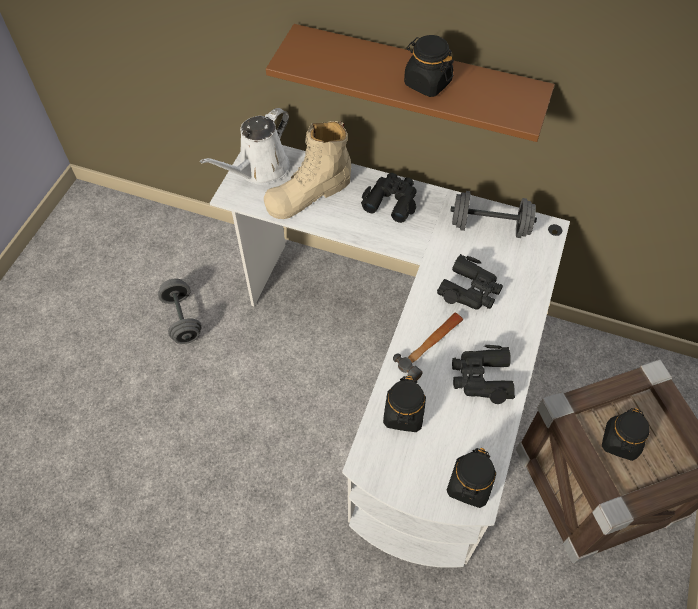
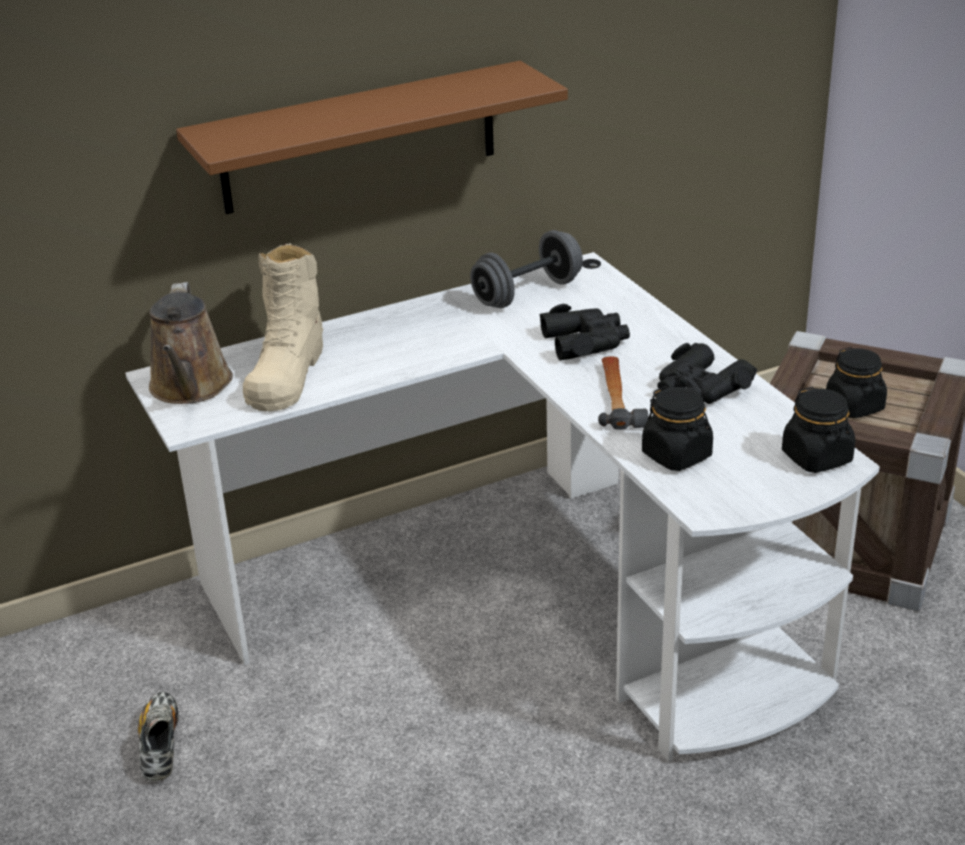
camera: 45 degrees left, 25 degrees down
grey dumbbell [158,278,202,344] -> shoe [138,692,178,781]
white watering can [200,108,290,185] -> brown watering can [149,282,233,404]
black binoculars [361,173,417,223] -> none
black jar [404,35,454,97] -> none

